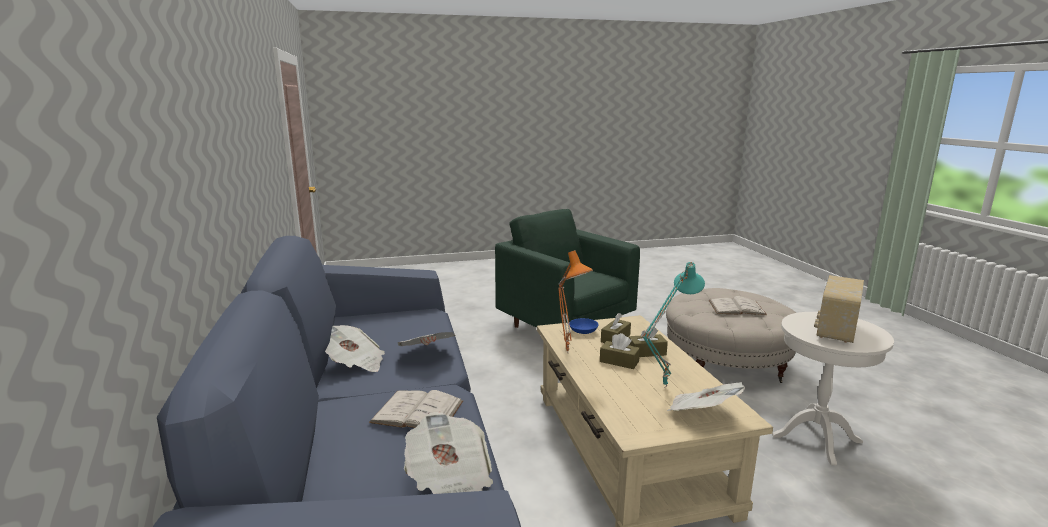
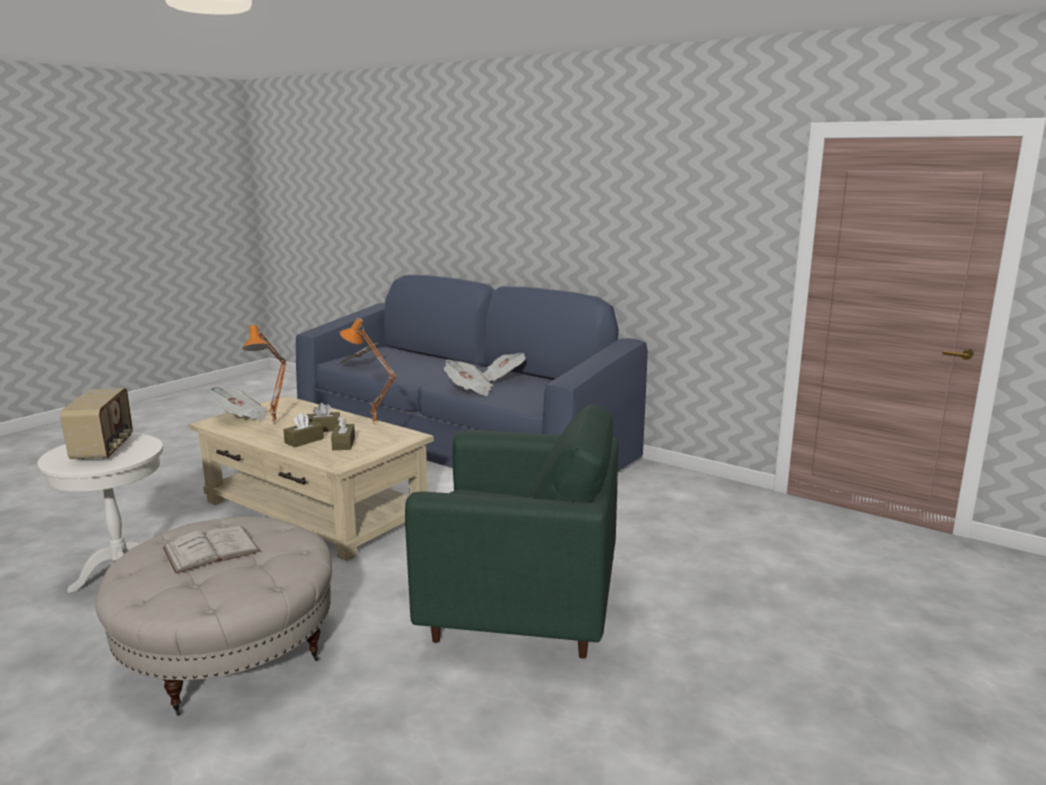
camera: 140 degrees right, 0 degrees up
white book [369,390,463,428] -> none
blue bowl [569,318,599,334] -> none
turquoise table lamp [642,262,705,388] -> orange table lamp [242,325,287,424]

